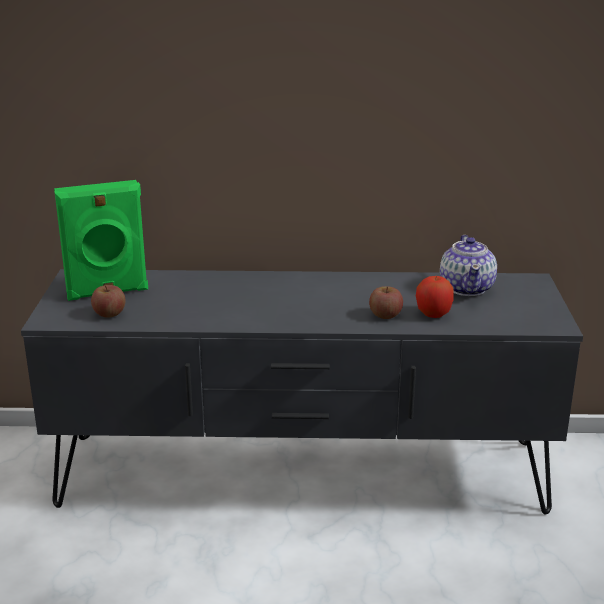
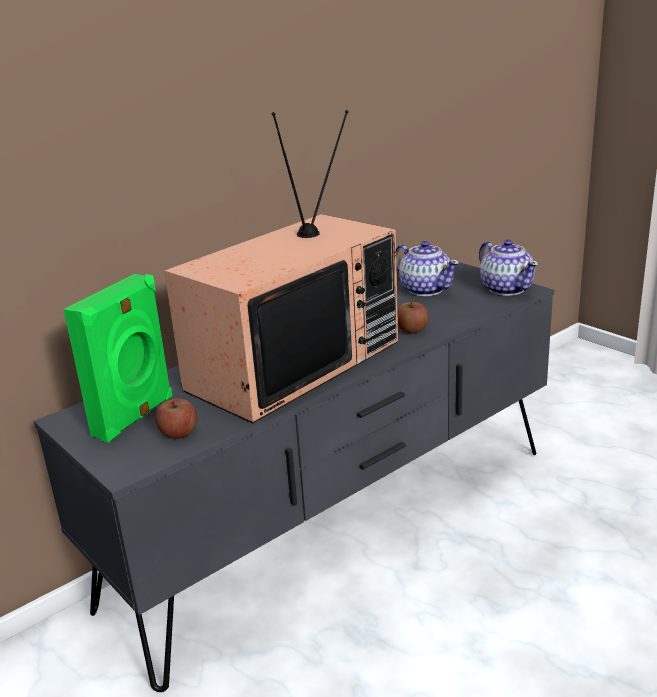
camera: 40 degrees left, 0 degrees up
apple [416,276,454,318] -> none
none -> television [164,110,398,424]
none -> teapot [479,240,539,296]

